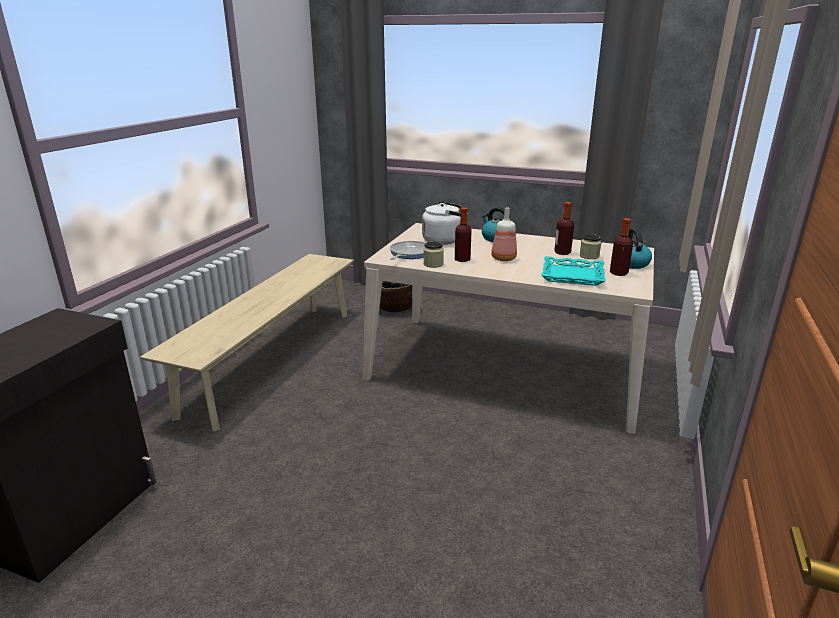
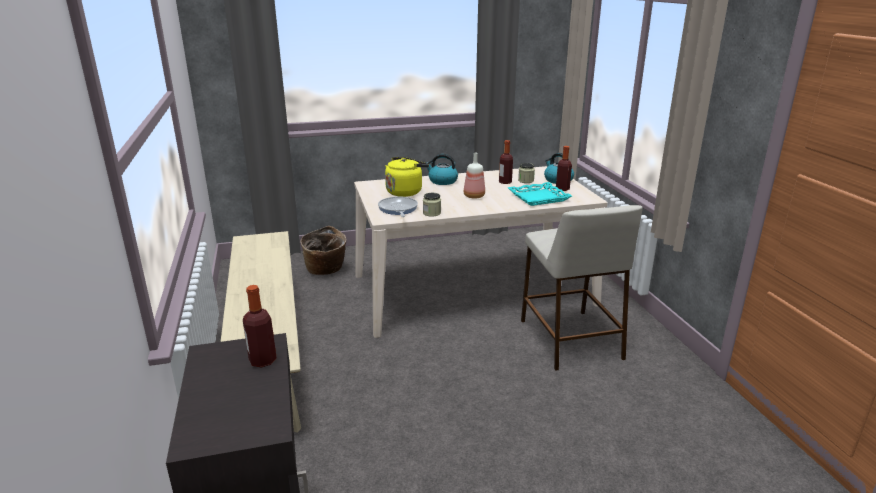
camera: 35 degrees left, 0 degrees up
white kettle [422,201,468,245] -> yellow kettle [385,157,429,197]
bottle [455,207,472,262] -> bottle moved to [243,285,277,368]
none -> beige stool [521,205,643,371]

